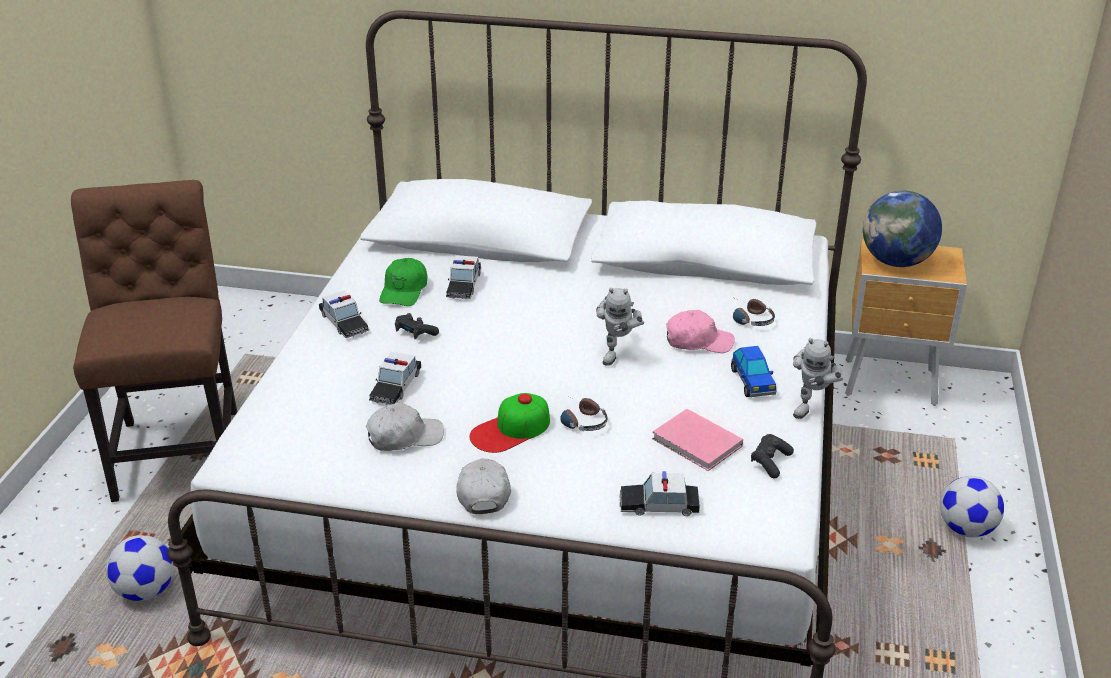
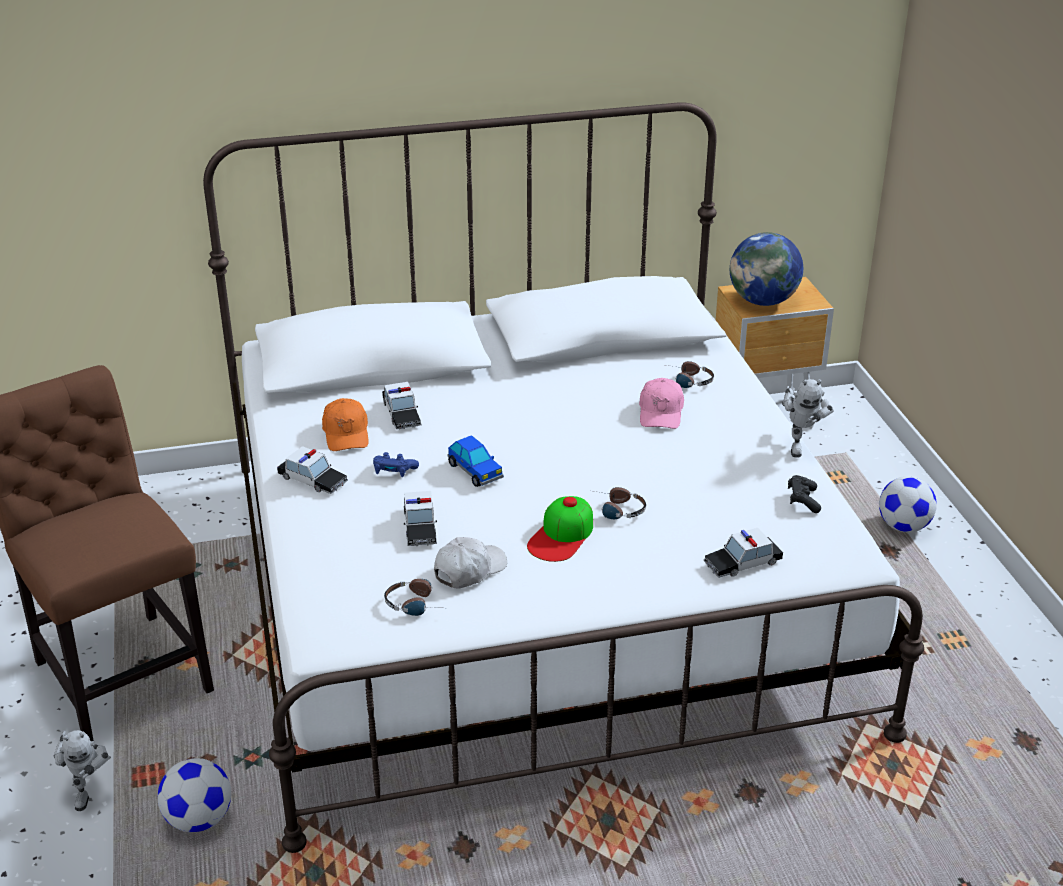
camera: 25 degrees left, 0 degrees up
green cap [379,258,427,306] -> orange cap [322,398,369,451]
black game controller [395,313,439,339] -> blue game controller [373,452,419,477]
white cap [456,458,511,514] -> none
toy robot [596,288,644,366] -> toy robot moved to [54,730,111,811]
pink book [652,409,743,471] -> none
pink cap [666,310,735,353] -> pink cap turned 120 degrees clockwise [639,378,684,429]
toy car [731,346,776,397] -> toy car moved to [448,435,504,487]
none -> headphones [384,579,435,616]

